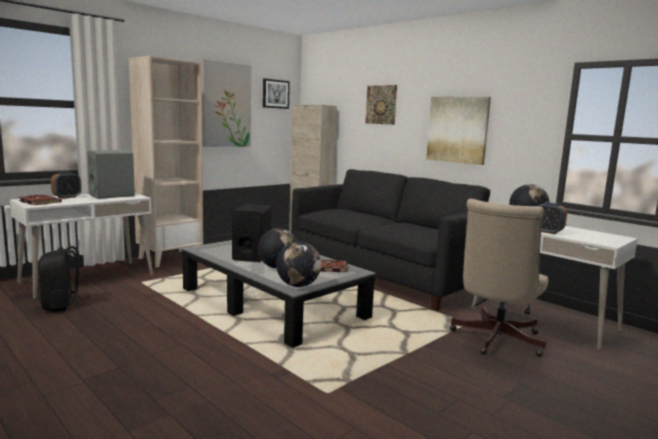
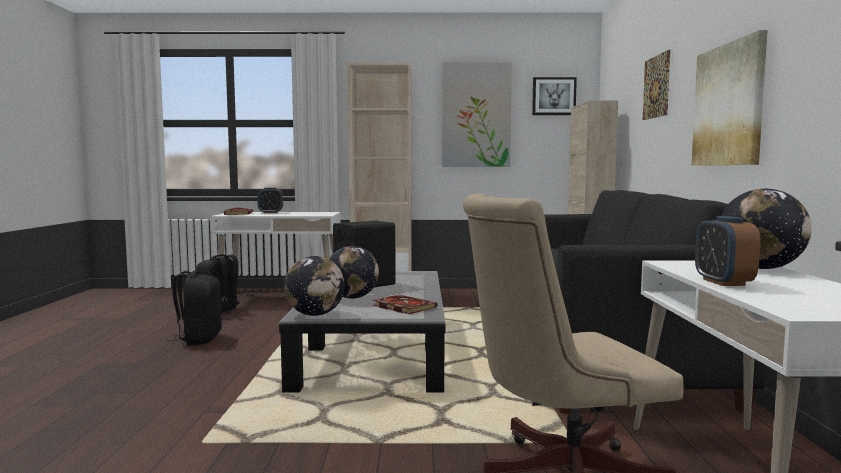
camera: 45 degrees right, 5 degrees down
grey speaker [87,150,135,199] -> none
none -> black backpack [167,271,222,345]

